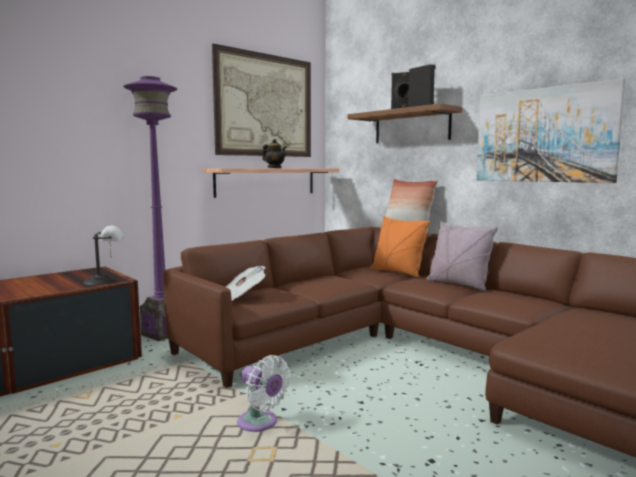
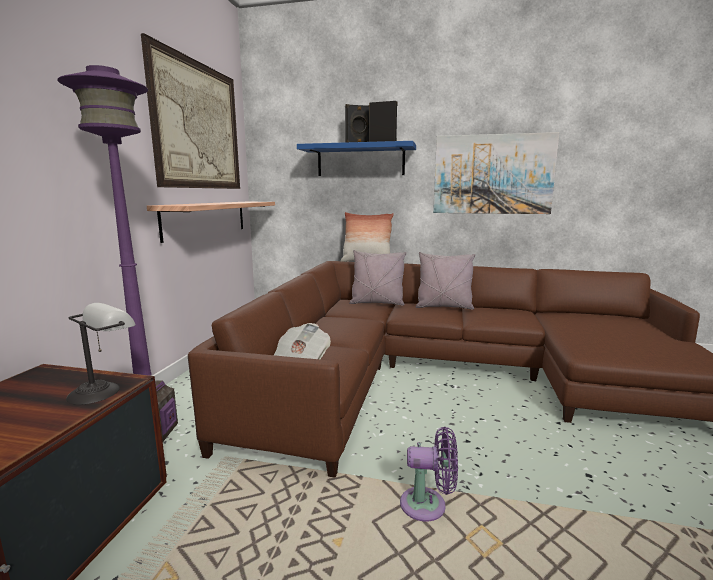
camera: 35 degrees left, 5 degrees up
white fan [237,355,290,432] -> purple fan [400,427,458,521]
teapot [262,139,287,168] -> none
brown shelf [347,103,462,143] -> blue shelf [297,141,416,176]
orange pillow [371,216,430,277] -> purple pillow [349,250,406,306]

